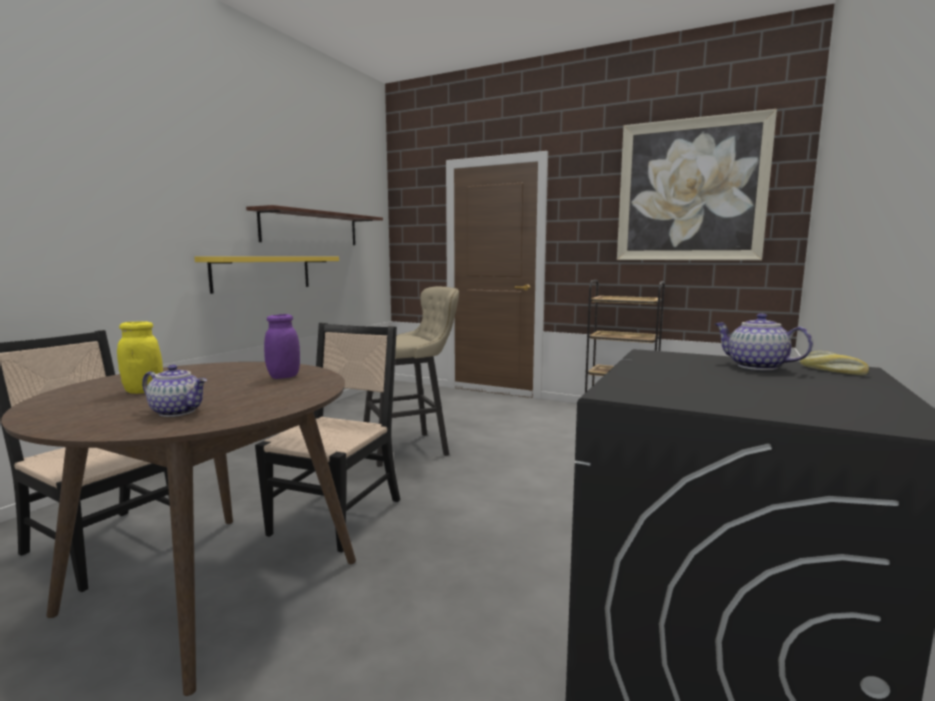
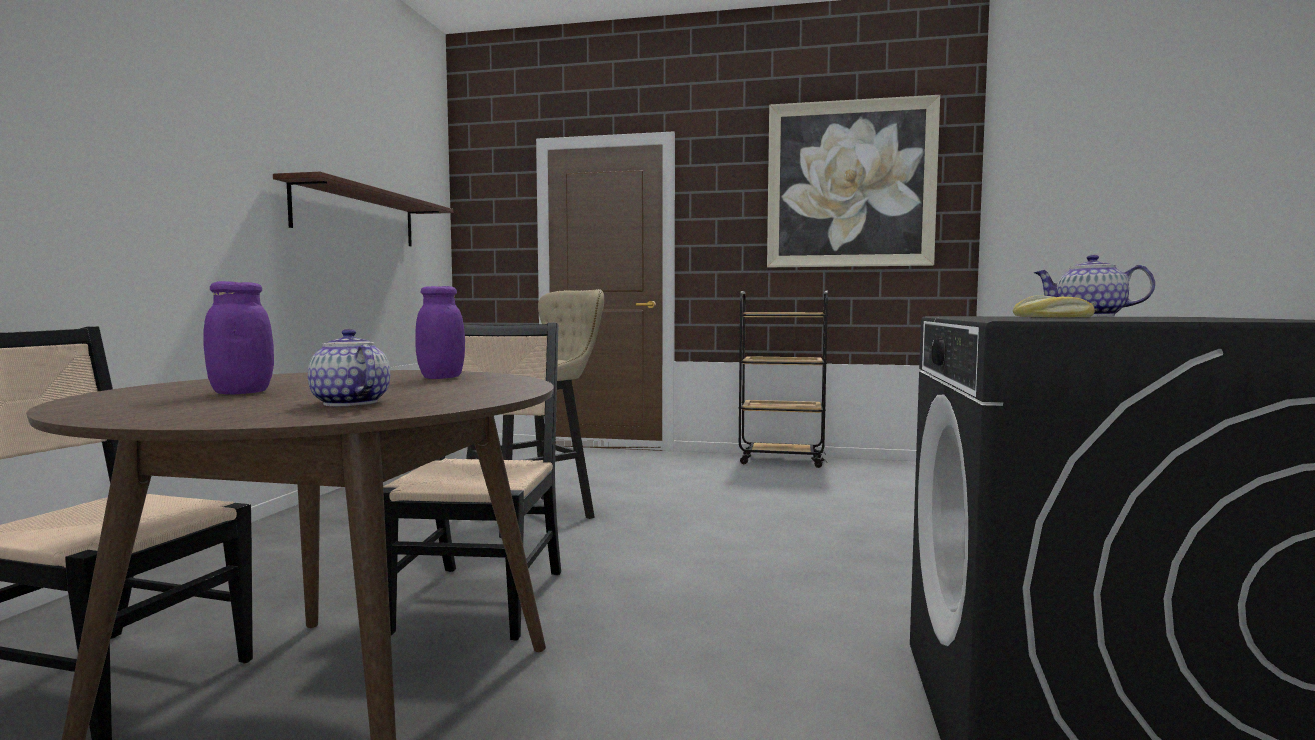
camera: 15 degrees left, 5 degrees down
yellow jar [117,321,163,394] -> purple jar [203,281,274,394]
teapot [142,365,207,417] -> teapot turned 135 degrees counterclockwise [308,329,390,406]
yellow shelf [194,256,339,294] -> none
bread [800,351,869,375] -> bread moved to [1013,295,1095,318]

